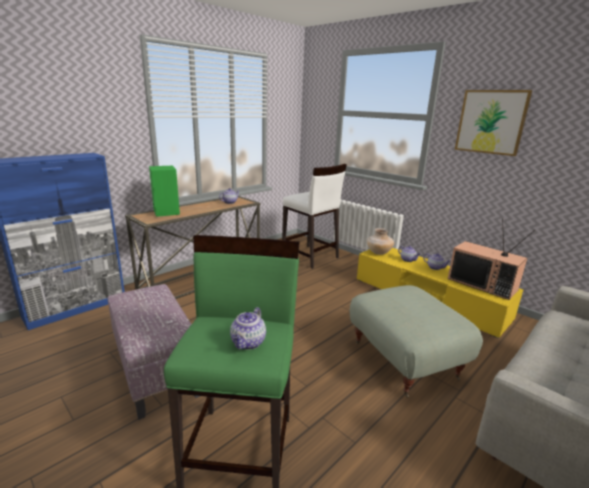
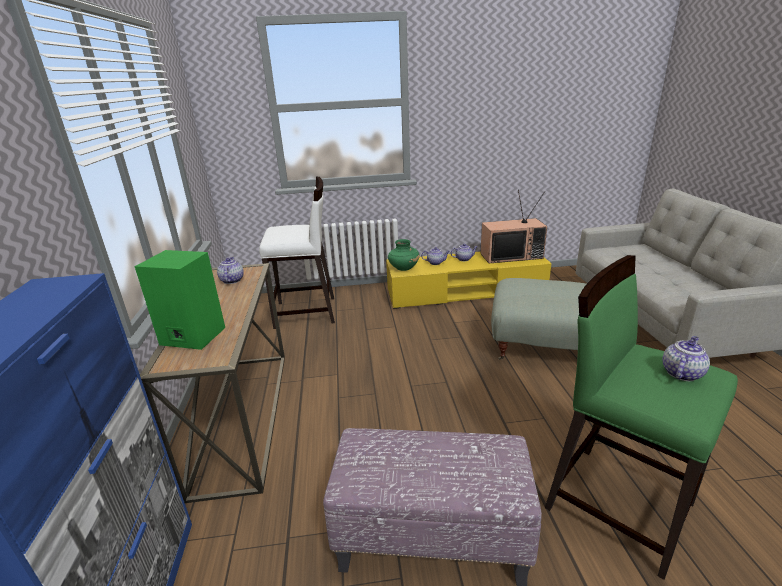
camera: 50 degrees left, 5 degrees up
teapot [230,307,266,350] -> teapot turned 105 degrees counterclockwise [662,336,710,381]
beige vase [367,228,394,255] -> green vase [388,239,420,271]
picture [455,90,533,156] -> none

